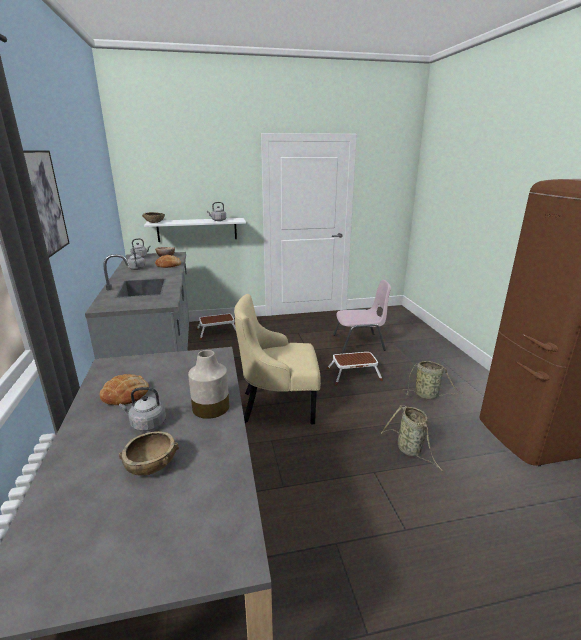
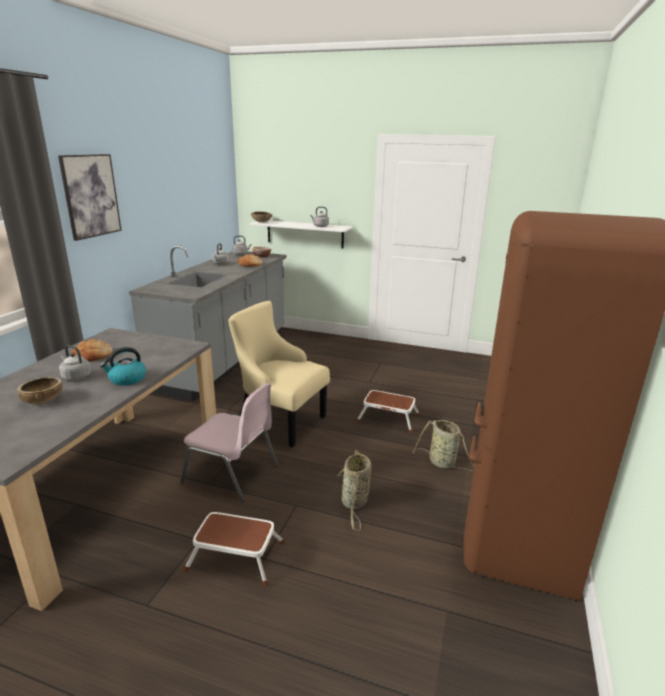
camera: 30 degrees right, 0 degrees up
beige vase [188,350,229,419] -> kettle [100,347,146,386]
brown step ladder [196,314,236,340] -> brown step ladder moved to [184,512,285,587]
pink chair [333,280,391,354] -> pink chair moved to [180,383,278,502]

